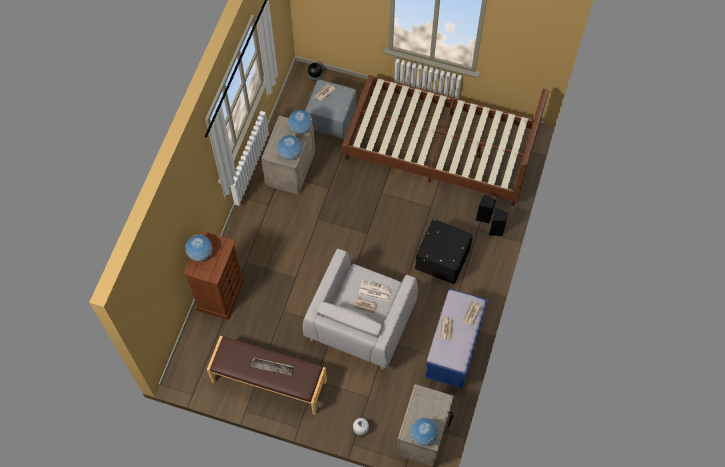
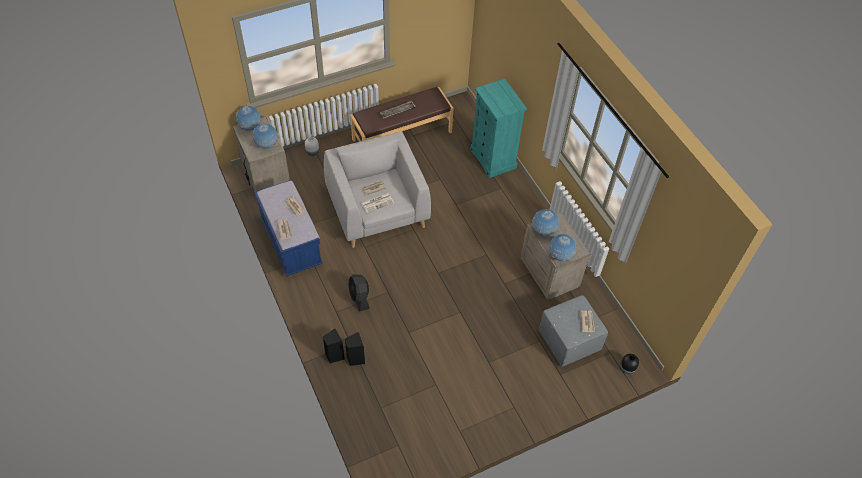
camera: 135 degrees right, 10 degrees down
brown dresser [183,231,244,320] -> turquoise dresser [470,79,527,178]
globe [185,234,212,261] -> globe moved to [253,124,278,149]
brown bed [342,75,549,206] -> none
black ottoman [415,219,473,284] -> black fan [349,274,369,312]

